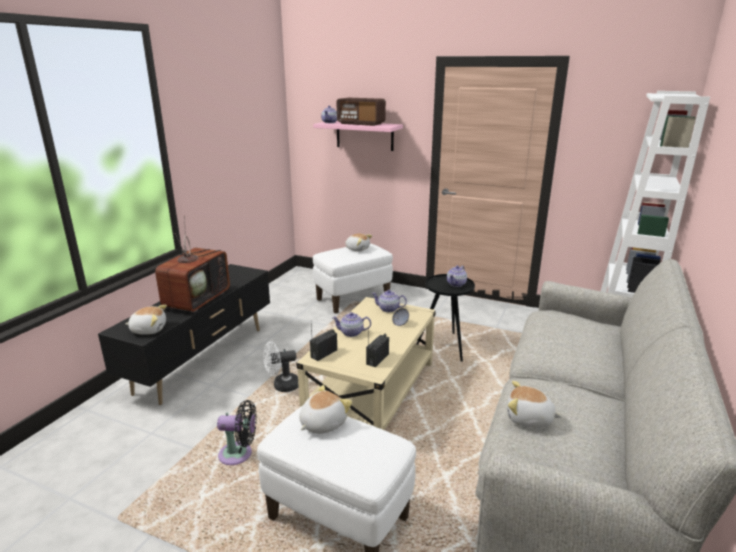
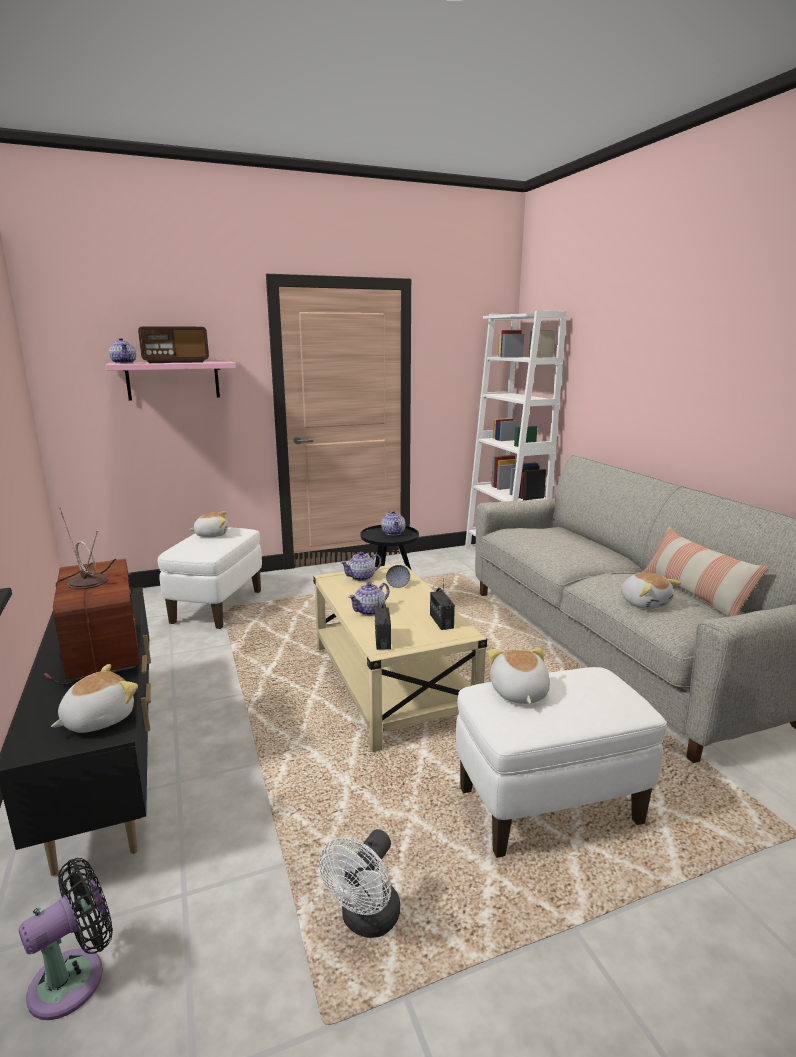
camera: 45 degrees left, 5 degrees down
black fan [217,400,257,465] -> black fan moved to [19,858,113,1020]
white fan [263,341,299,392] -> white fan moved to [319,829,400,938]
plush toy [507,381,562,428] -> plush toy turned 90 degrees counterclockwise [621,573,681,609]
none -> pillow [642,527,769,617]

